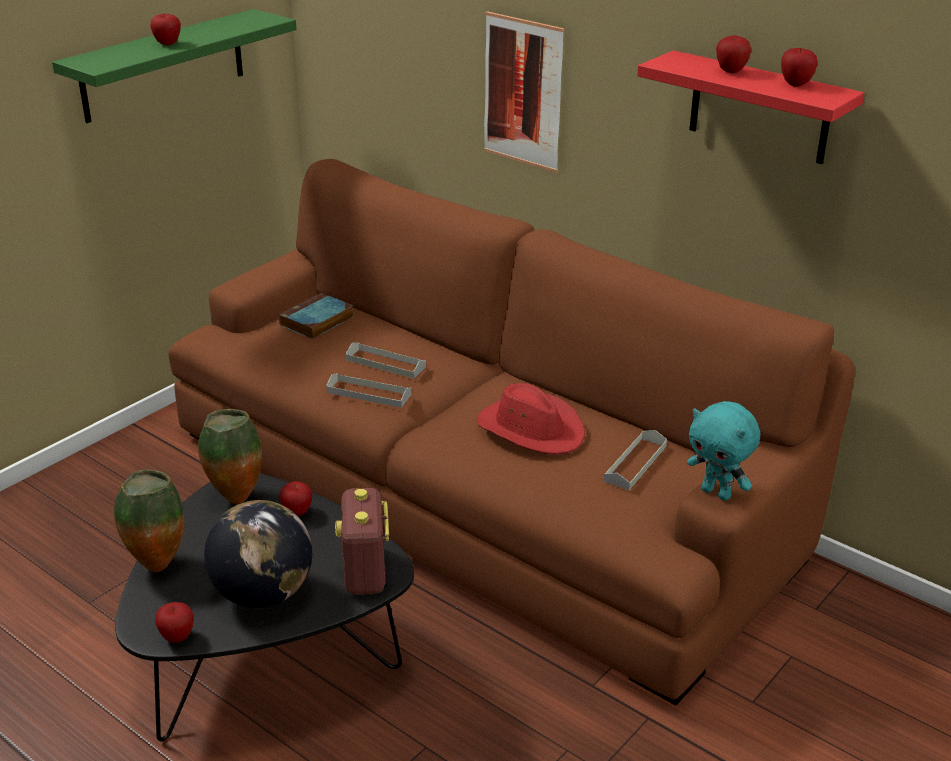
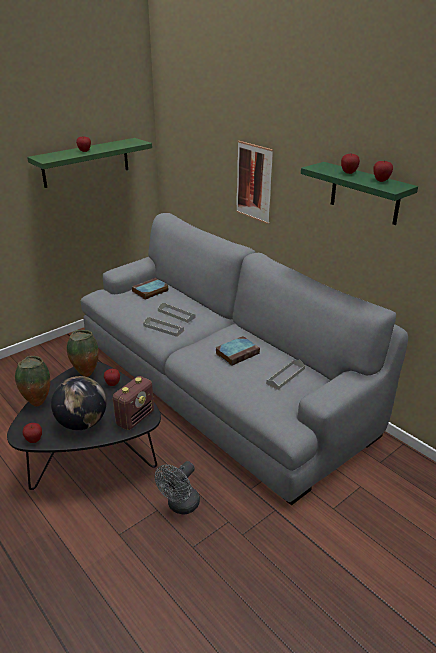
camera: 10 degrees right, 0 degrees up
brown sofa [168,159,855,705] -> grey sofa [81,213,408,505]
radio [335,488,389,595] -> radio turned 150 degrees counterclockwise [113,376,154,430]
red hat [477,383,585,454] -> book [215,336,260,366]
red shelf [637,50,864,164] -> green shelf [301,162,418,225]
turquoise plush toy [687,401,760,501] -> none
none -> grey fan [155,461,200,515]

